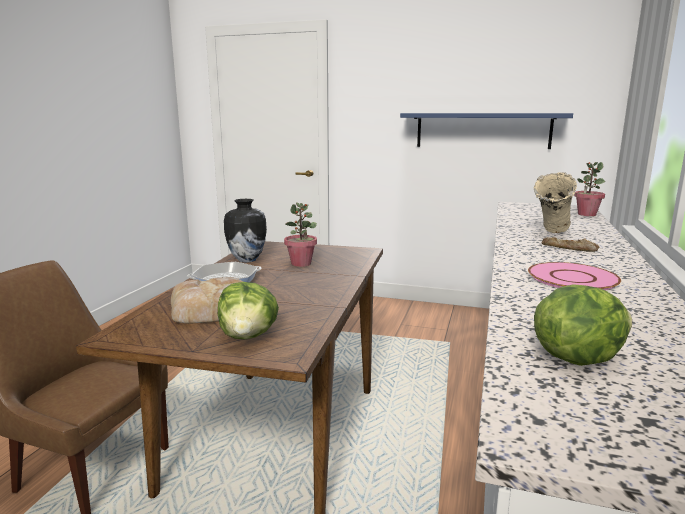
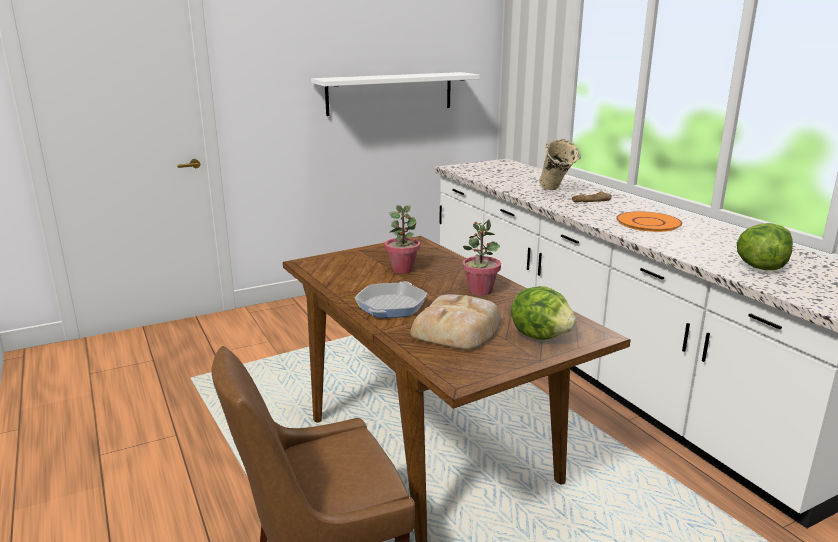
camera: 45 degrees left, 5 degrees up
vase [224,199,267,263] -> none
blue shelf [400,113,573,149] -> white shelf [311,72,480,116]
pink plate [528,262,621,290] -> orange plate [616,211,682,232]
potted plant [574,162,605,216] -> potted plant moved to [462,219,501,296]

